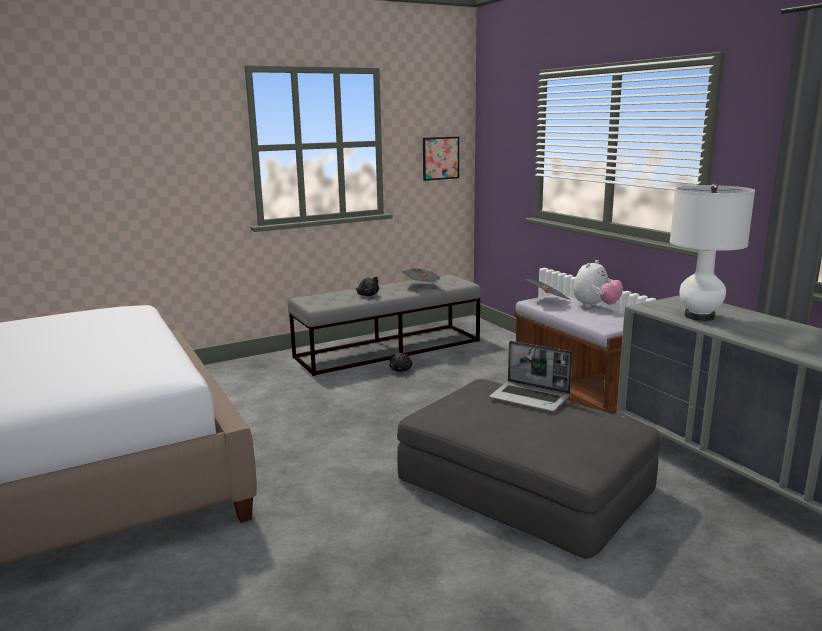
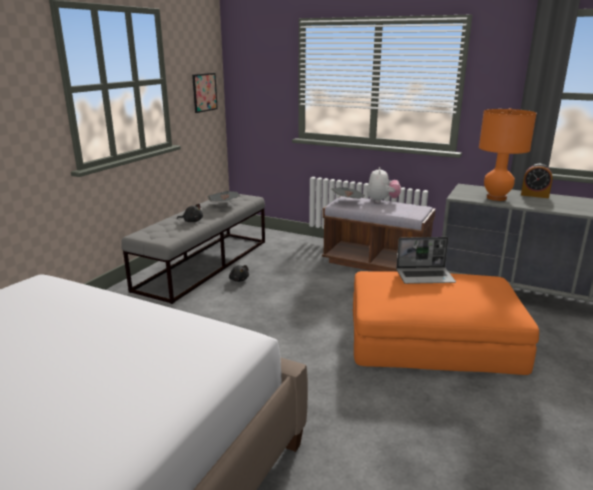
camera: 35 degrees left, 5 degrees up
grey ottoman [397,379,660,559] -> orange ottoman [353,271,539,375]
white table lamp [670,184,755,321] -> orange table lamp [479,108,537,201]
none -> alarm clock [521,164,552,198]

